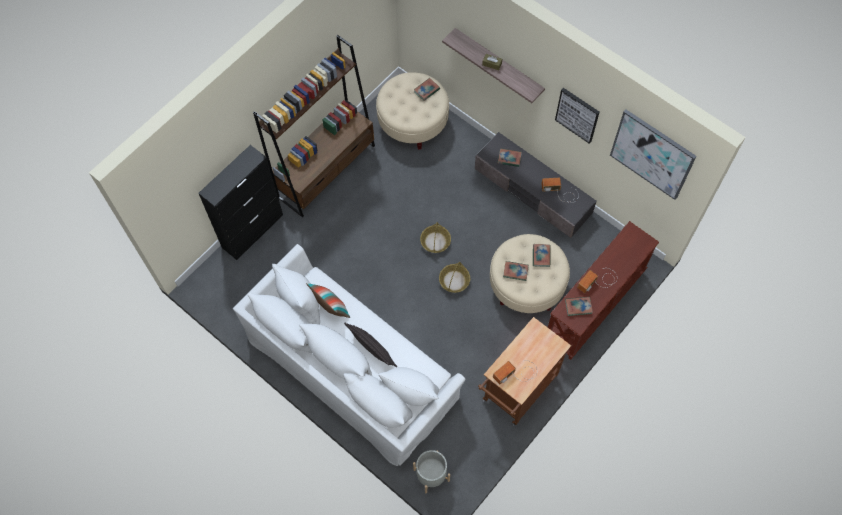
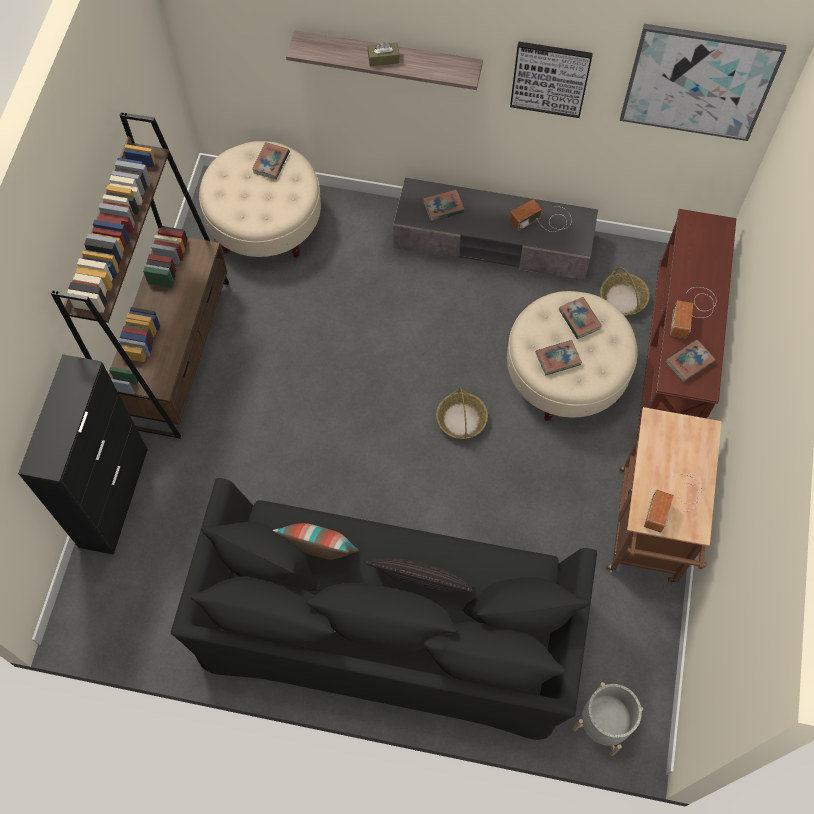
camera: 30 degrees left, 0 degrees up
white sofa [233,244,465,466] -> black sofa [171,478,597,740]
basket [420,222,451,253] -> basket moved to [600,267,650,315]

